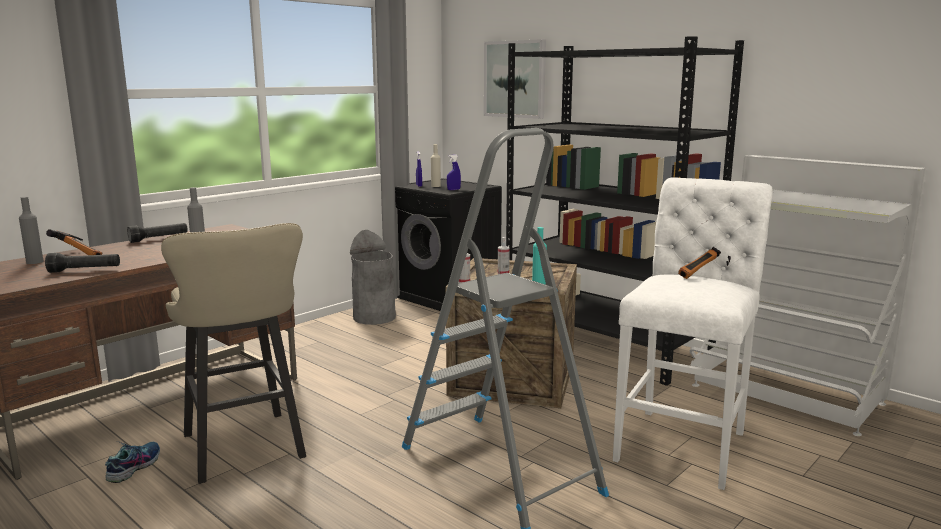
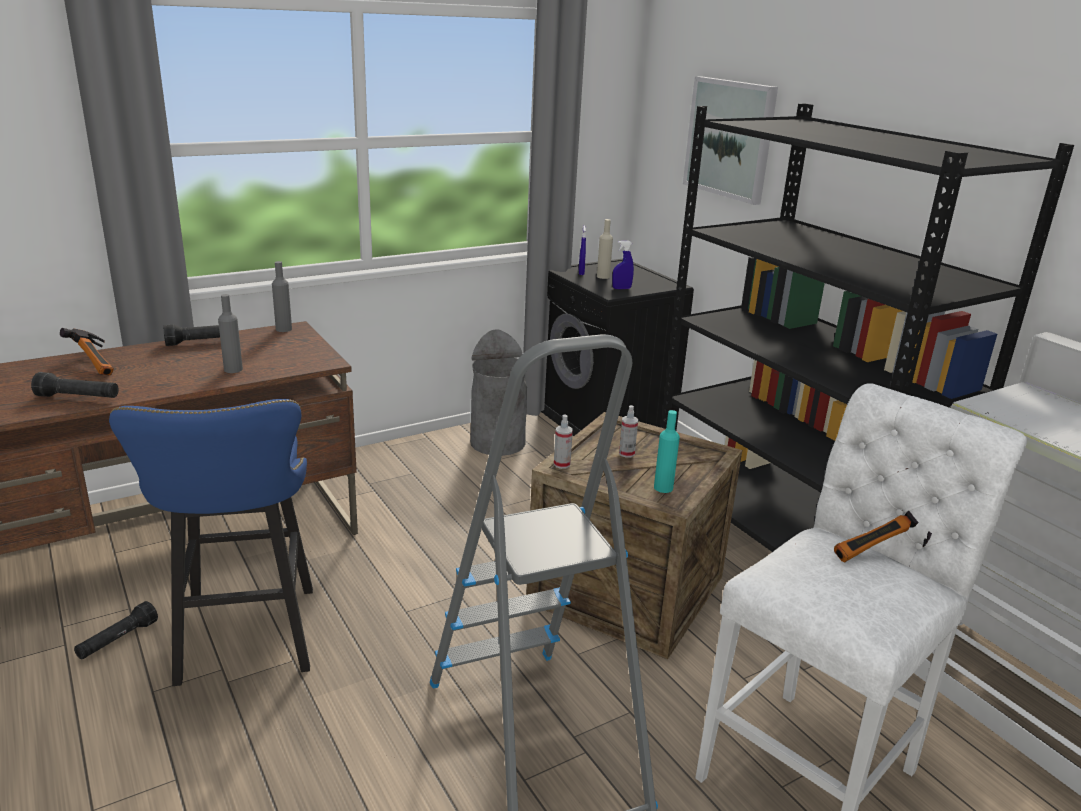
camera: 15 degrees right, 10 degrees up
grey bottle [19,197,44,264] -> grey bottle moved to [272,261,292,332]
shoe [105,441,160,483] -> black flashlight [74,601,158,659]
beige stool [161,223,306,484] -> blue stool [109,399,313,686]

